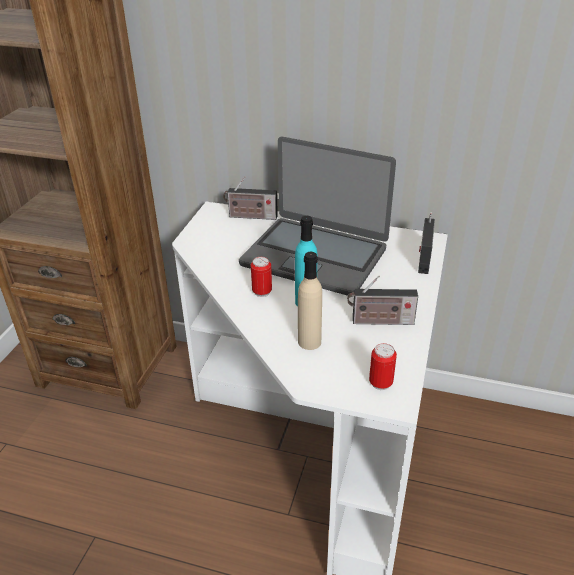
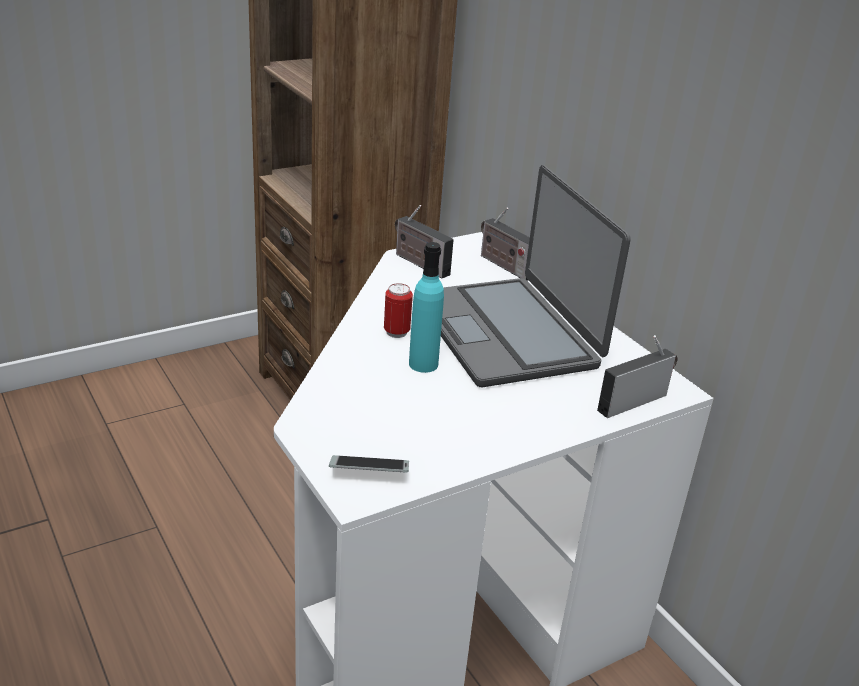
camera: 40 degrees right, 5 degrees down
beige bottle [298,252,322,350] -> none
radio [347,275,418,325] -> radio moved to [395,205,454,278]
can [369,343,397,390] -> phone [329,455,409,473]

